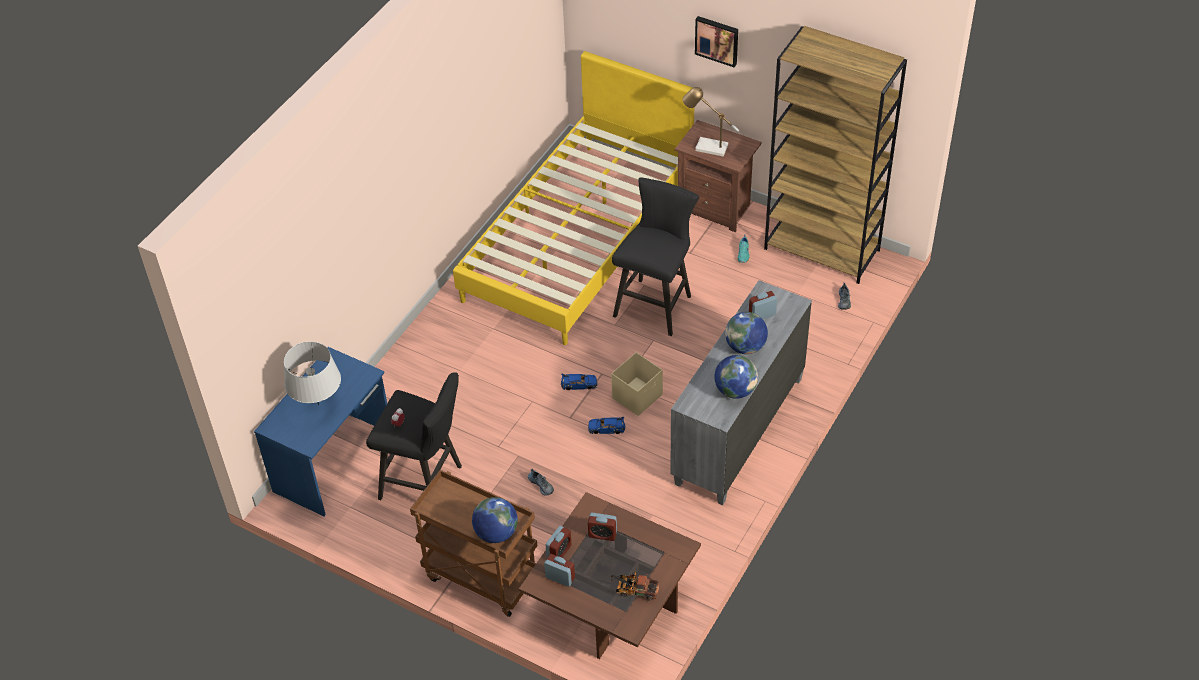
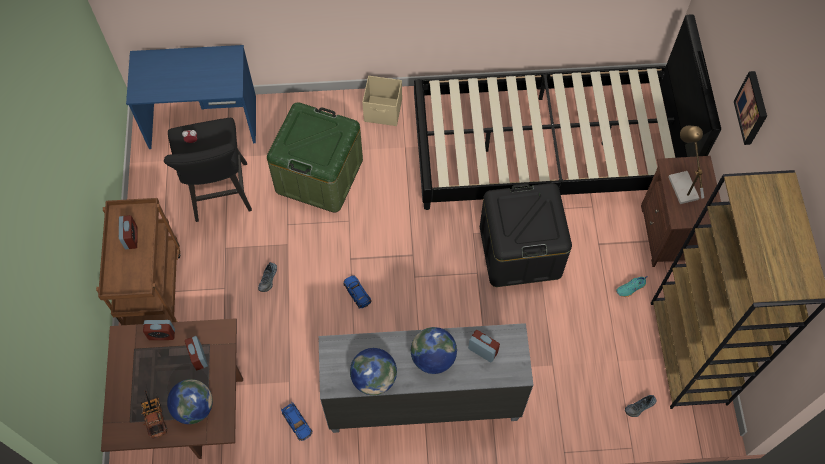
camera: 55 degrees right, 15 degrees up
grey table lamp [284,341,341,405] -> none
yellow bed [453,51,694,345] -> black bed [414,14,721,210]
globe [472,497,518,543] -> globe moved to [167,379,213,424]
alarm clock [544,554,575,587] -> alarm clock moved to [119,215,137,249]
blue toy car [561,374,597,390] -> blue toy car moved to [281,403,312,441]
beige storage box [611,352,663,416] -> beige storage box moved to [362,76,402,126]
black stool [612,177,699,336] -> black storage box [480,183,572,287]
none -> green storage box [267,102,363,213]

